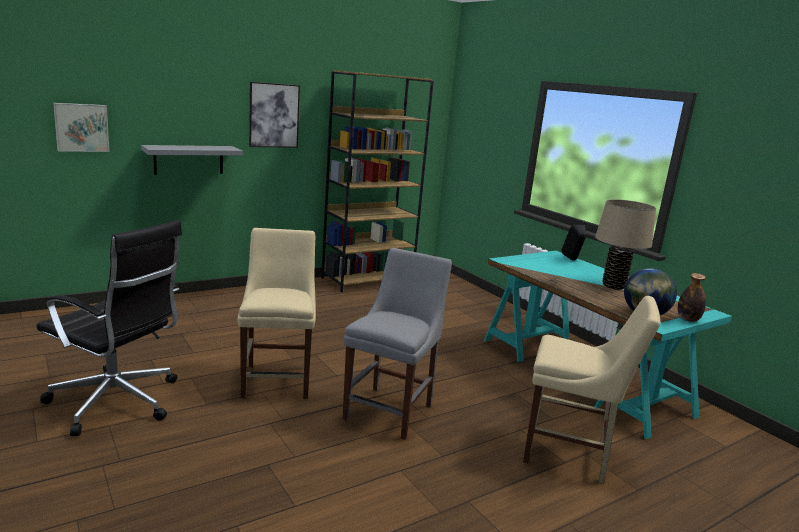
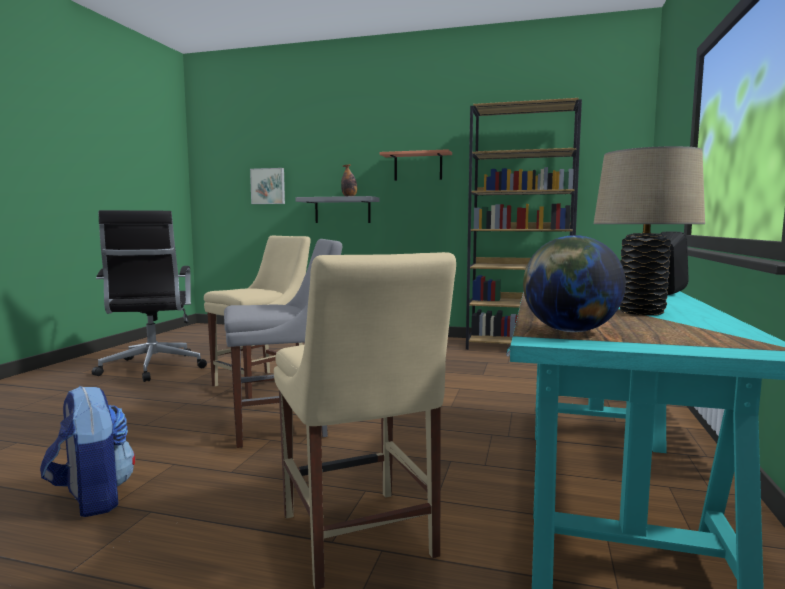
camera: 50 degrees right, 10 degrees down
picture [249,82,300,148] -> shelf [379,149,452,181]
bottle [678,273,706,322] -> bottle moved to [341,164,357,196]
none -> backpack [40,386,135,517]

